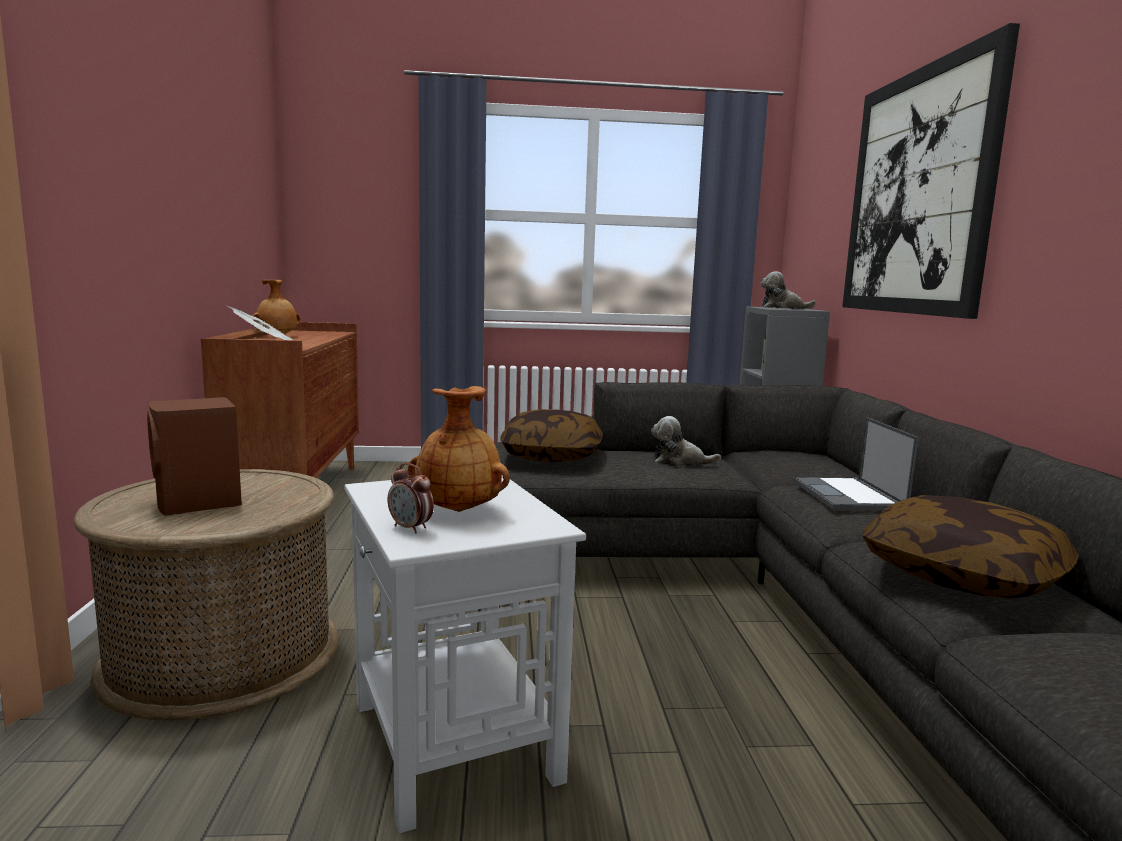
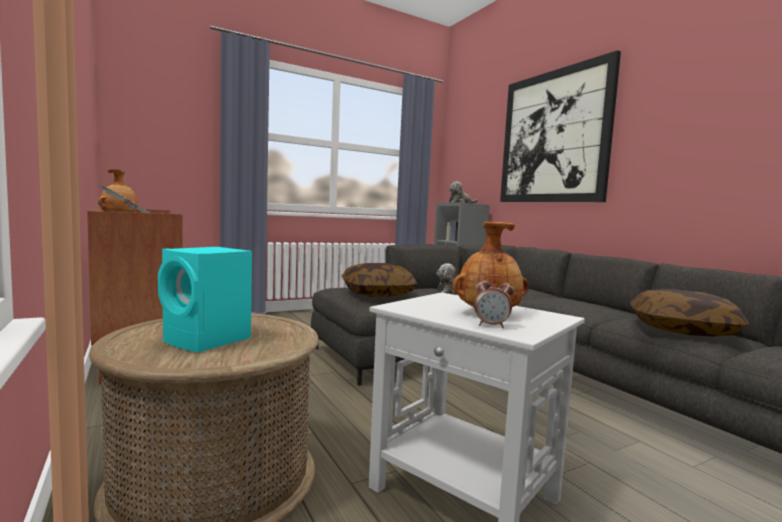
camera: 25 degrees left, 5 degrees down
brown speaker [147,397,242,516] -> turquoise speaker [158,247,252,352]
laptop [792,417,919,510] -> none

